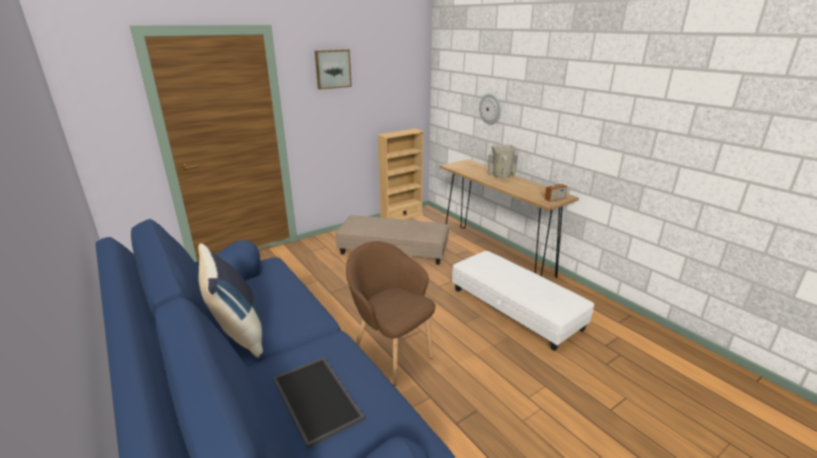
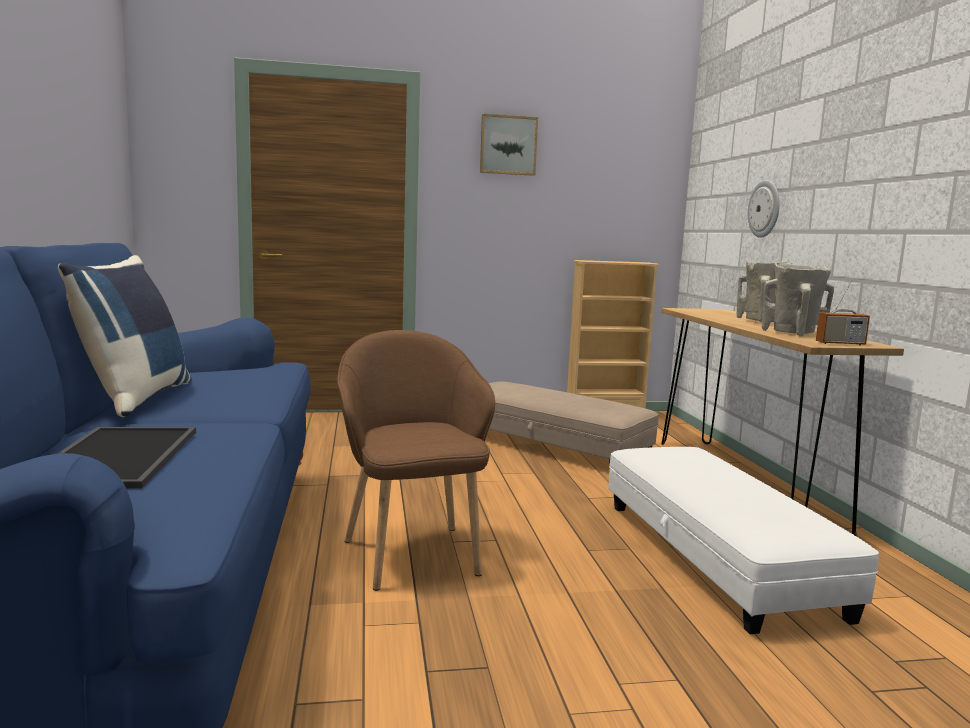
camera: 25 degrees right, 15 degrees down
none -> beige vase [762,262,834,337]

